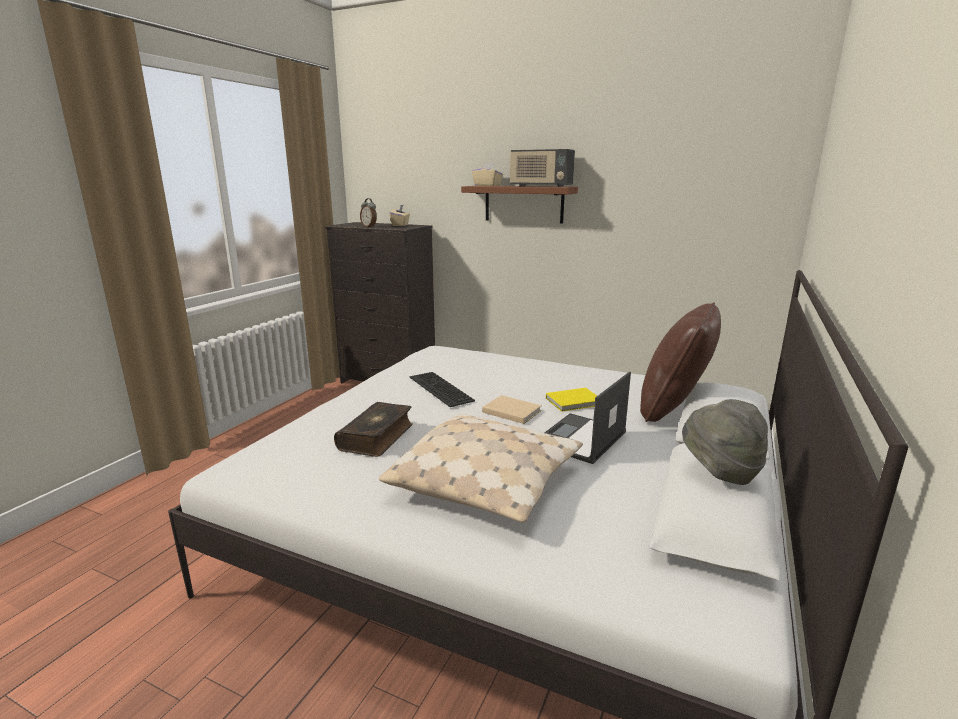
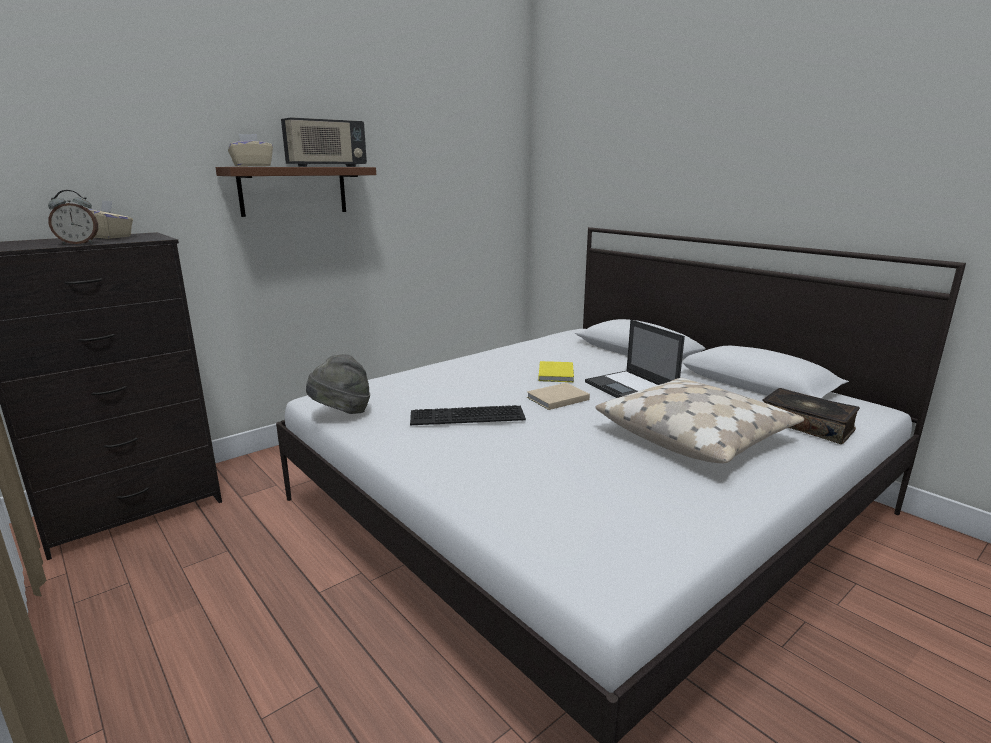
camera: 65 degrees left, 0 degrees up
book [334,402,413,457] -> book moved to [762,388,860,444]
brown pillow [640,302,721,422] -> none
grey hat [682,399,768,485] -> grey hat moved to [306,354,370,414]

